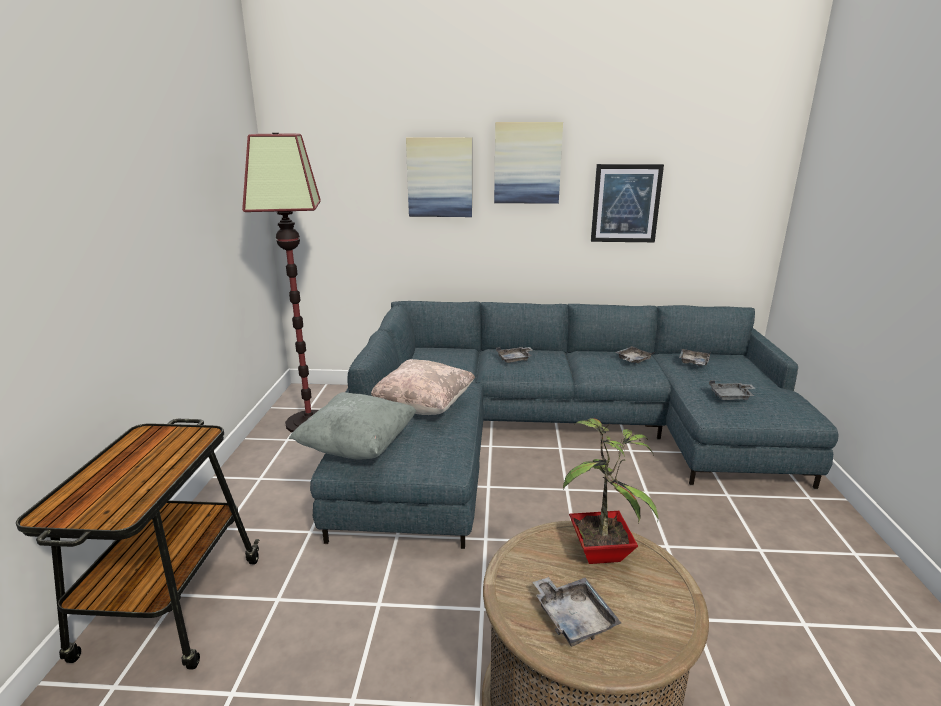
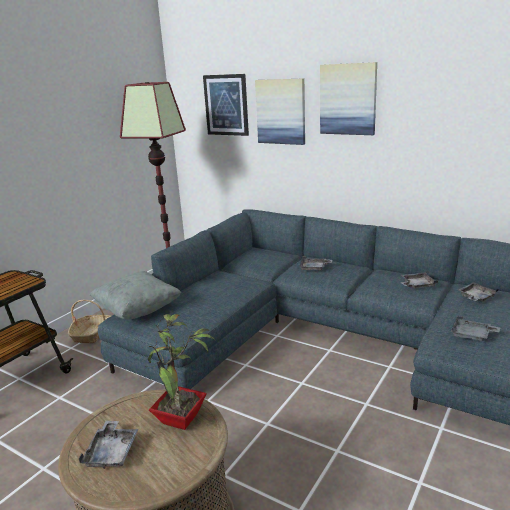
camera: 30 degrees right, 0 degrees up
beige pillow [371,359,475,415] -> none
picture [591,164,664,242] -> picture moved to [203,74,249,136]
none -> basket [68,300,111,344]

